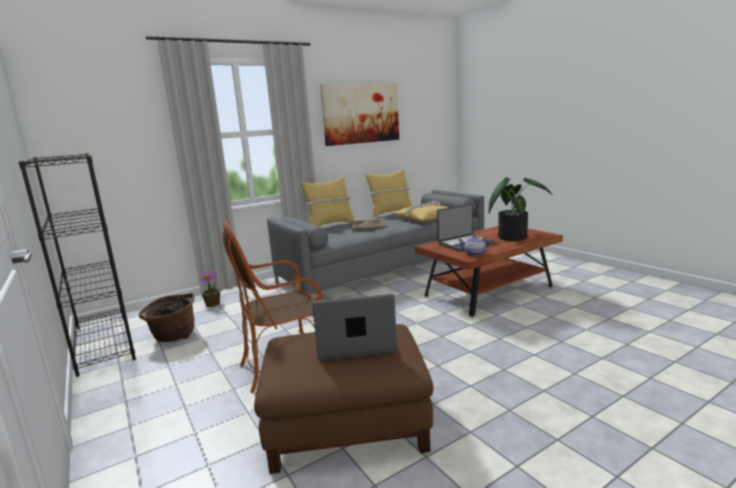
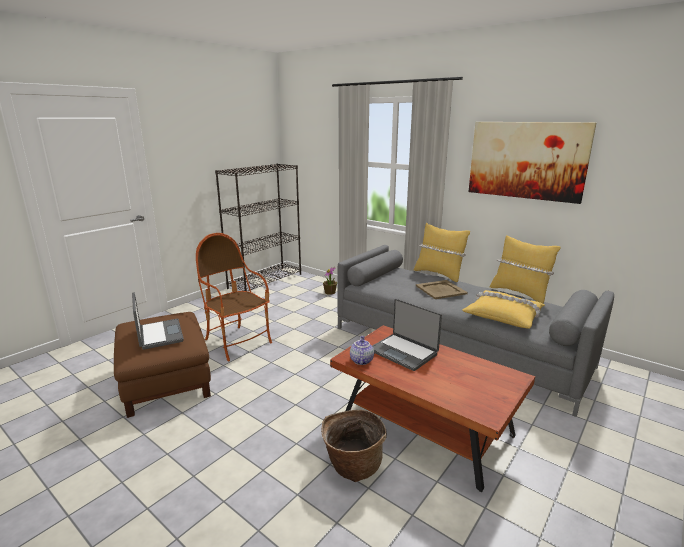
camera: 70 degrees right, 5 degrees up
basket [139,293,195,342] -> basket moved to [321,410,387,482]
potted plant [488,177,553,241] -> none

